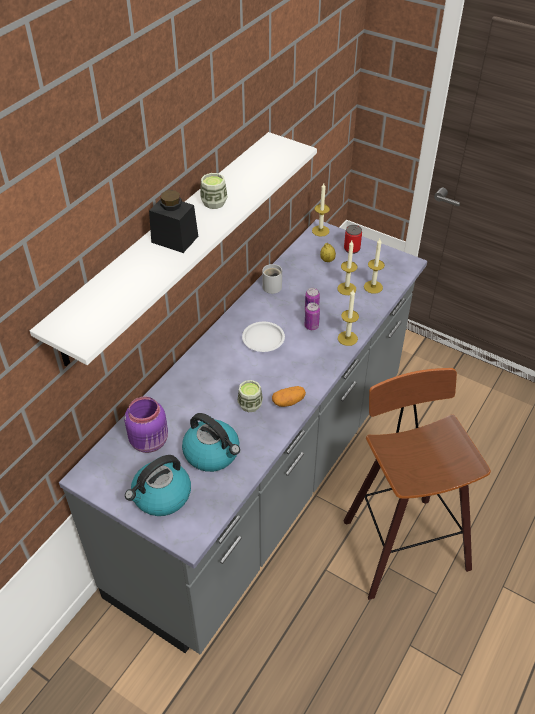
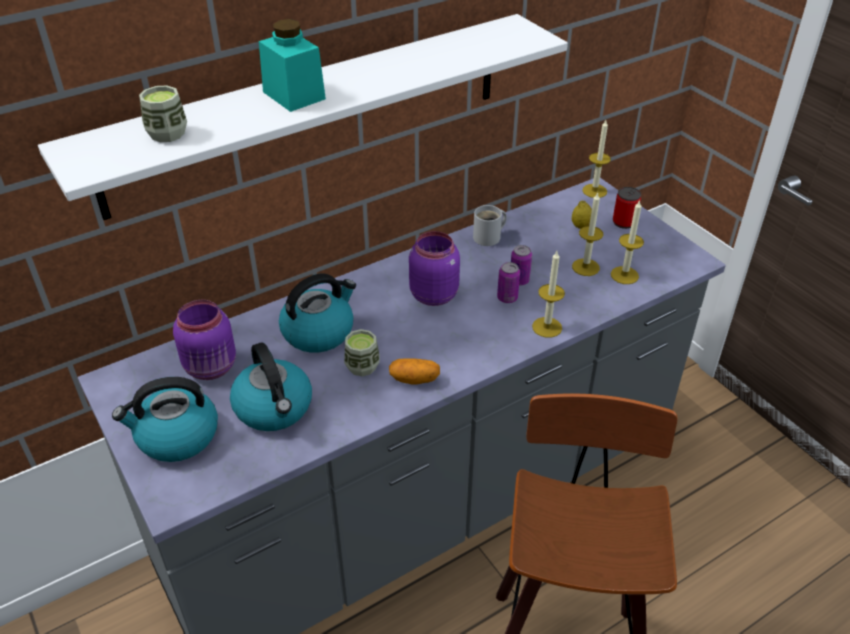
camera: 25 degrees right, 5 degrees down
black jar [149,190,198,253] -> turquoise jar [259,19,326,112]
cup [200,173,228,209] -> cup moved to [139,86,187,142]
white plate [242,322,285,352] -> purple jar [409,231,460,306]
none -> kettle [279,274,356,353]

